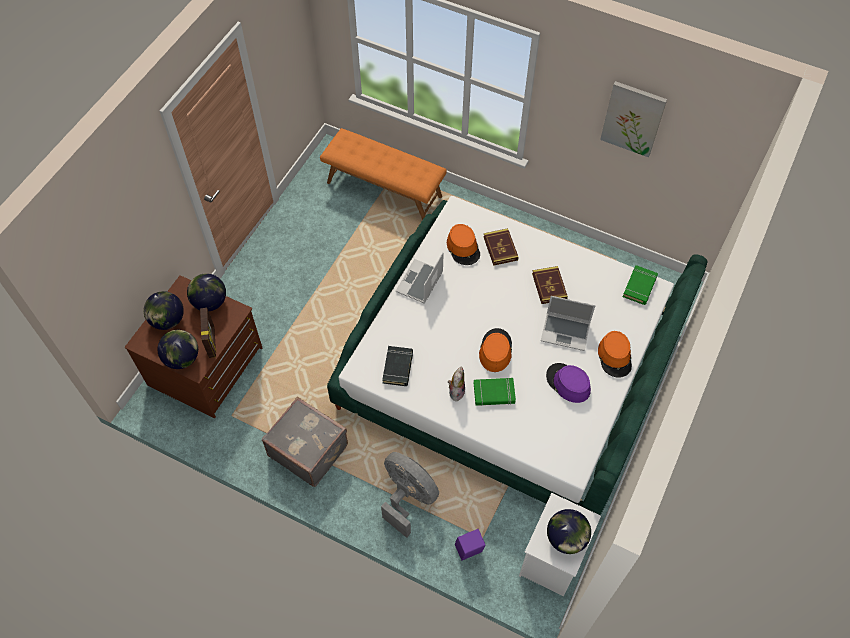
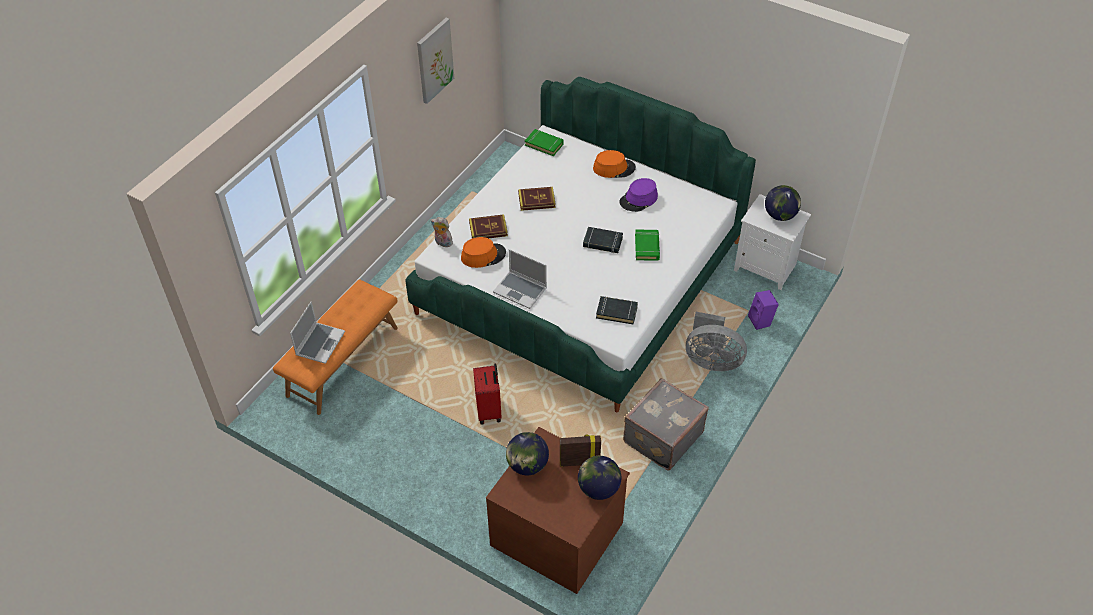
camera: 85 degrees left, 10 degrees down
globe [144,291,184,330] -> none
grey fan [381,452,439,538] -> grey fan turned 120 degrees counterclockwise [686,312,747,371]
plush toy [448,366,465,401] -> plush toy moved to [431,217,453,247]
orange hat [479,328,512,372] -> black book [583,227,623,253]
laptop [541,296,595,351] -> laptop moved to [290,301,345,364]
none -> red suitcase [473,363,502,425]

